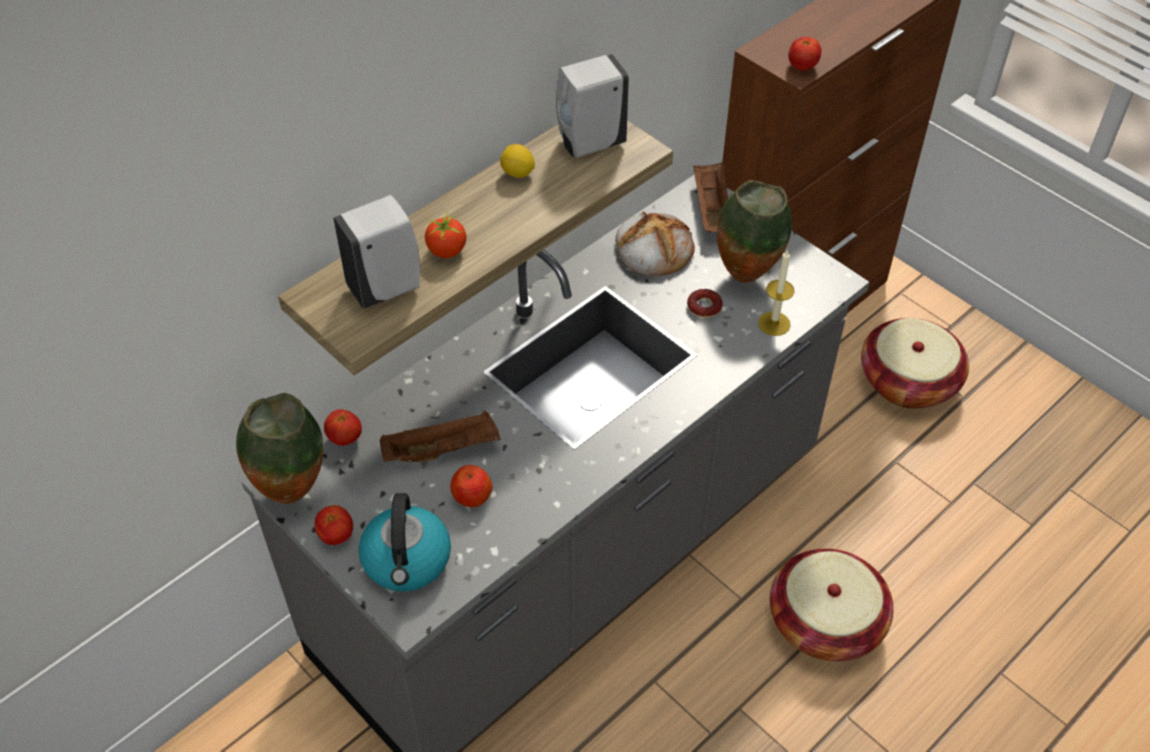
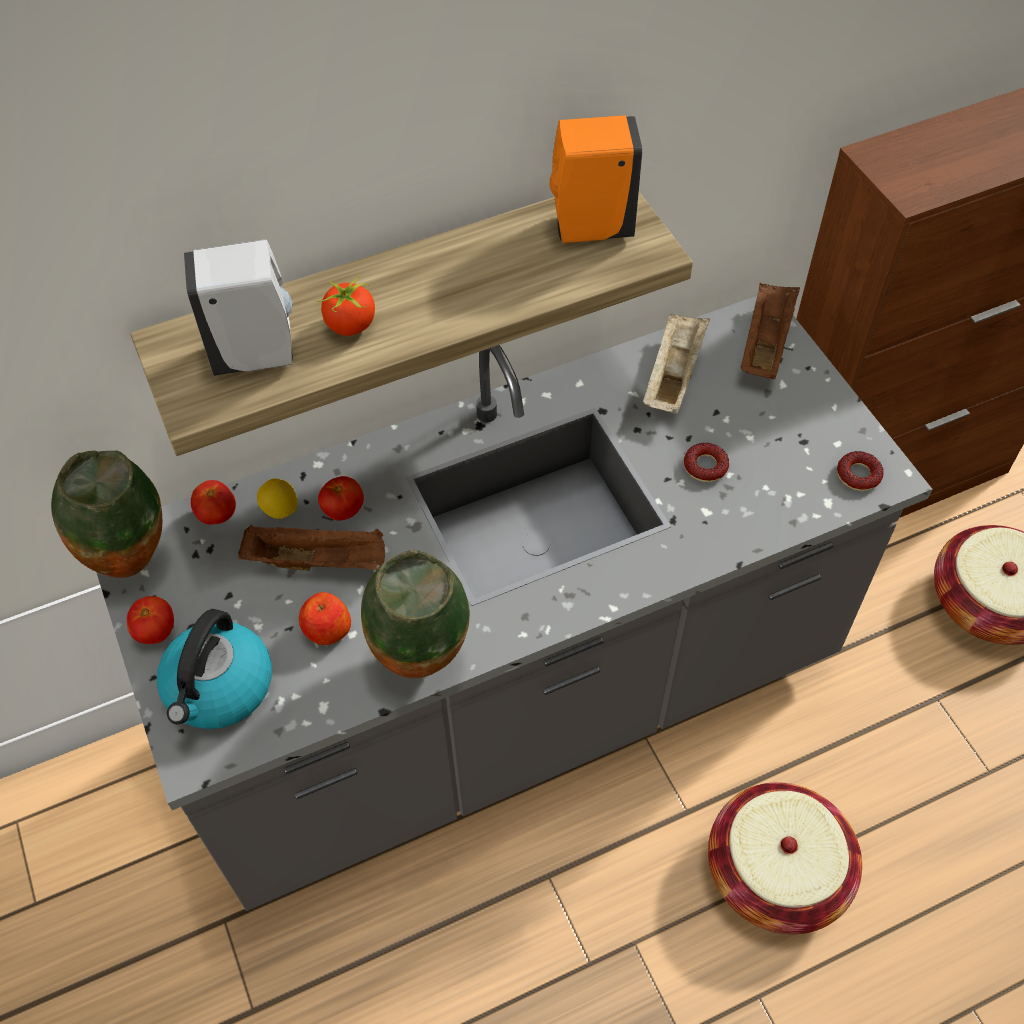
camera: 20 degrees right, 5 degrees up
lemon [500,144,535,178] -> lemon moved to [257,478,297,519]
white soap dispenser [556,54,629,158] -> orange soap dispenser [549,115,642,243]
bread [615,211,695,276] -> beige tray [643,314,710,414]
vase [717,180,792,283] -> vase moved to [361,550,470,678]
candle [758,249,795,336] -> none
tomato [789,37,822,71] -> tomato moved to [318,476,364,521]
none -> donut [837,451,884,491]

